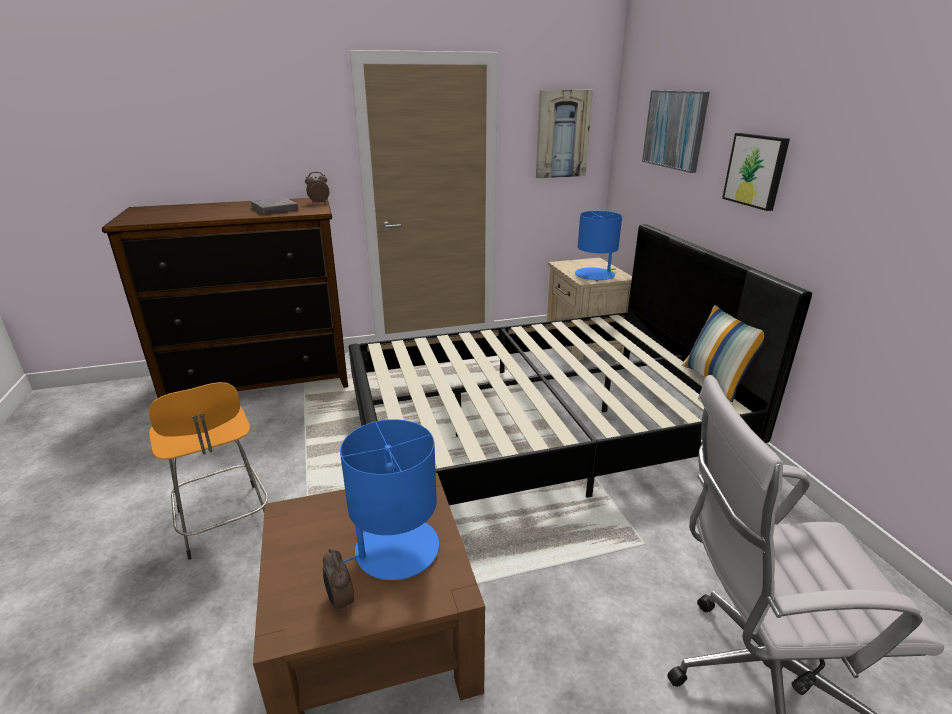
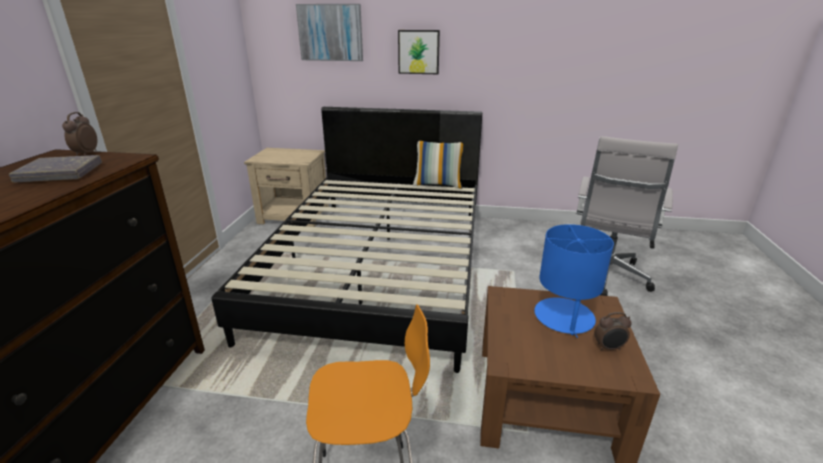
camera: 65 degrees left, 0 degrees up
picture [536,90,593,178] -> none
blue table lamp [575,211,622,281] -> none

